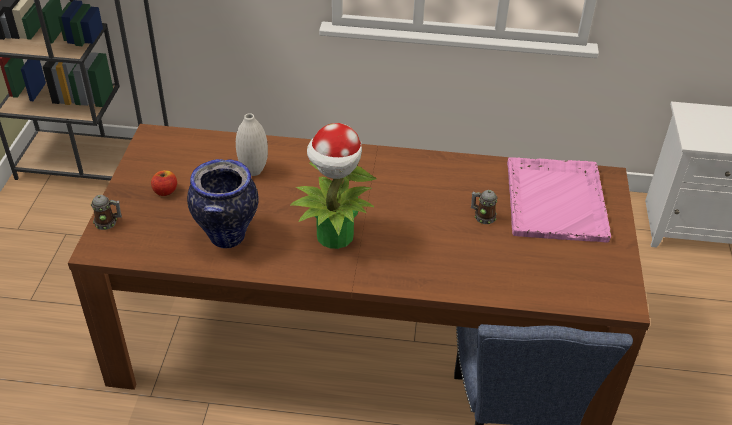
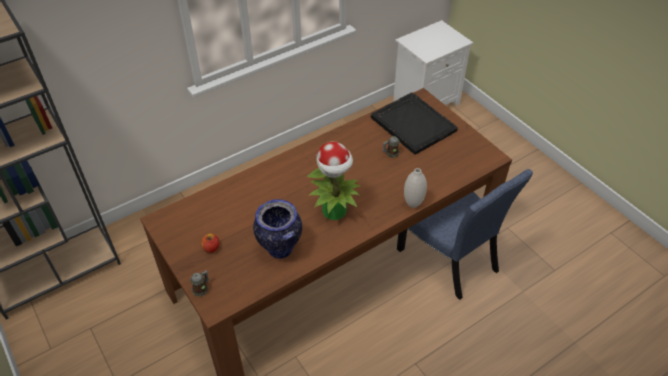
camera: 40 degrees left, 5 degrees up
white vase [236,113,268,176] -> white vase moved to [404,168,427,208]
pink tray [507,157,611,243] -> black tray [371,93,458,154]

